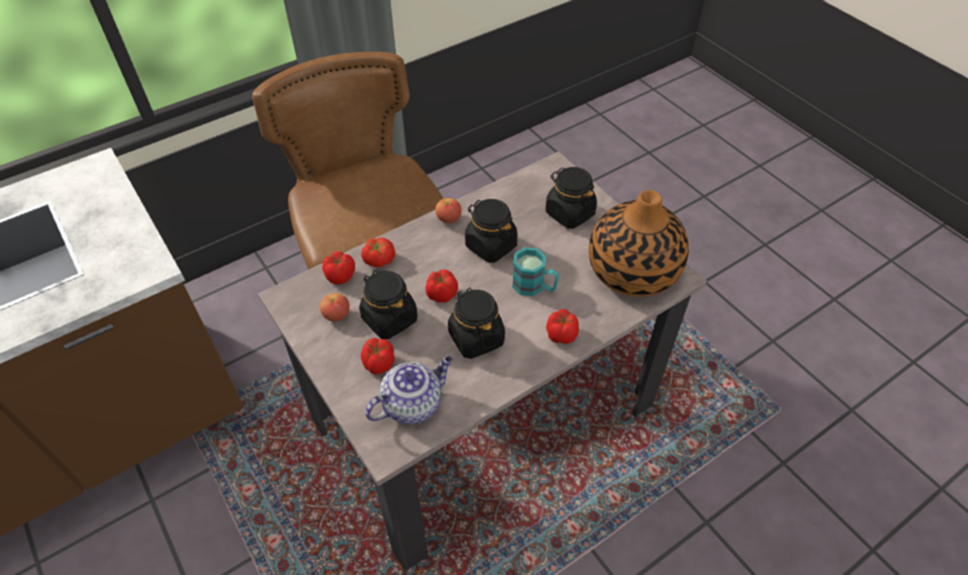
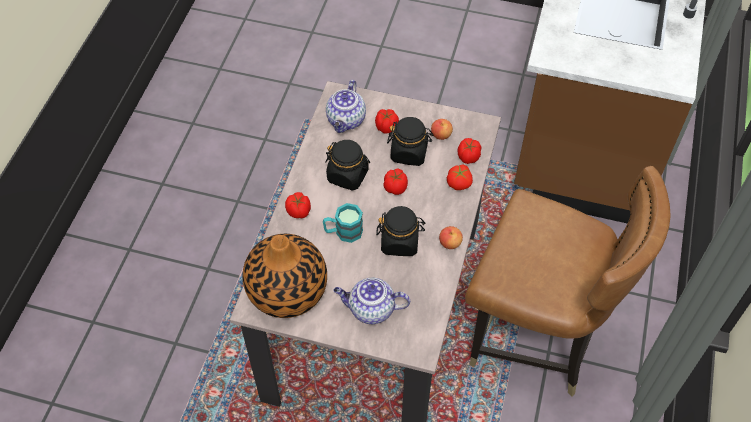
camera: 140 degrees right, 5 degrees up
black jar [545,167,597,229] -> teapot [333,278,410,324]

